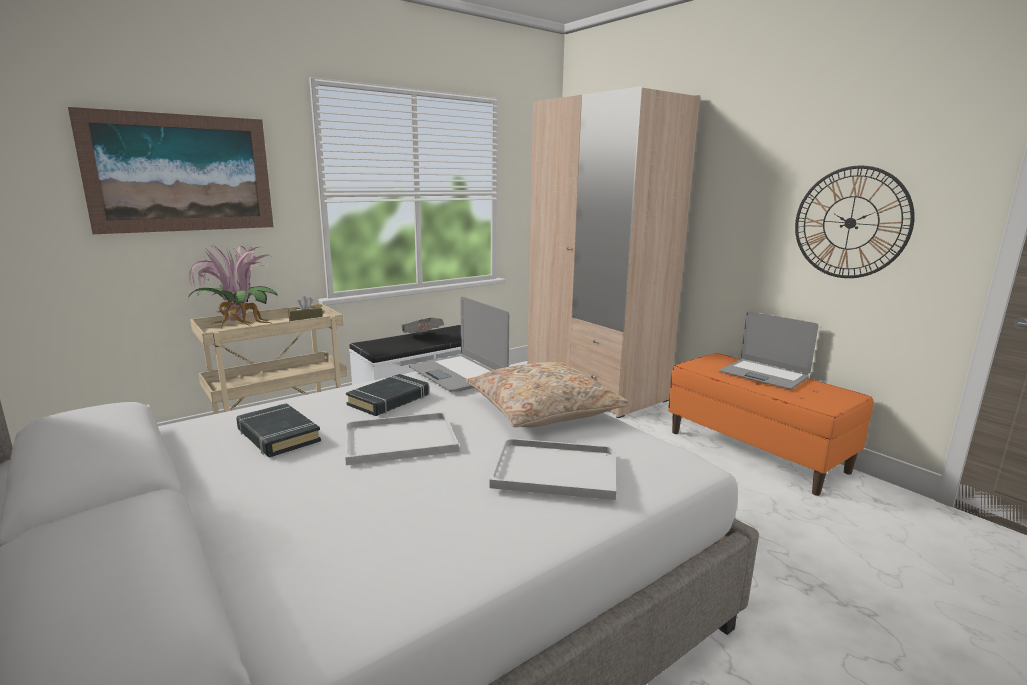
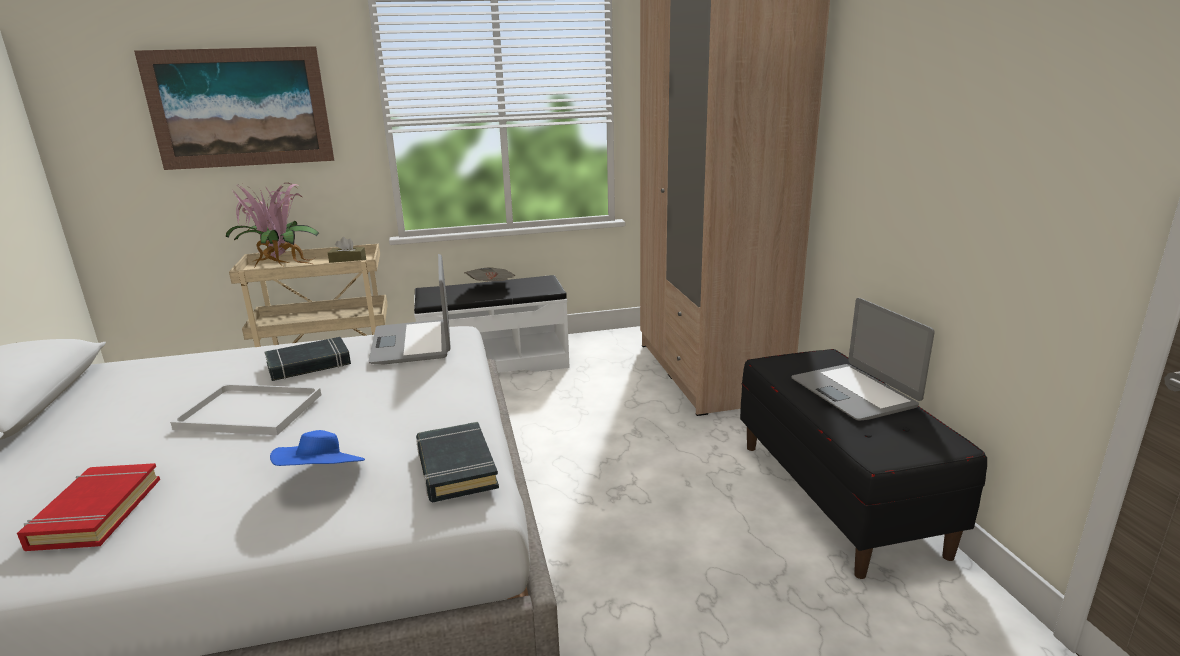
camera: 25 degrees right, 5 degrees up
black book [236,403,321,457] -> black book moved to [416,422,499,502]
beige pillow [466,362,631,427] -> none
white tray [489,438,616,500] -> blue hat [270,430,365,466]
orange bench [668,353,873,496] -> black bench [740,349,987,579]
wall clock [795,165,915,278] -> none
none -> red book [17,463,160,551]

